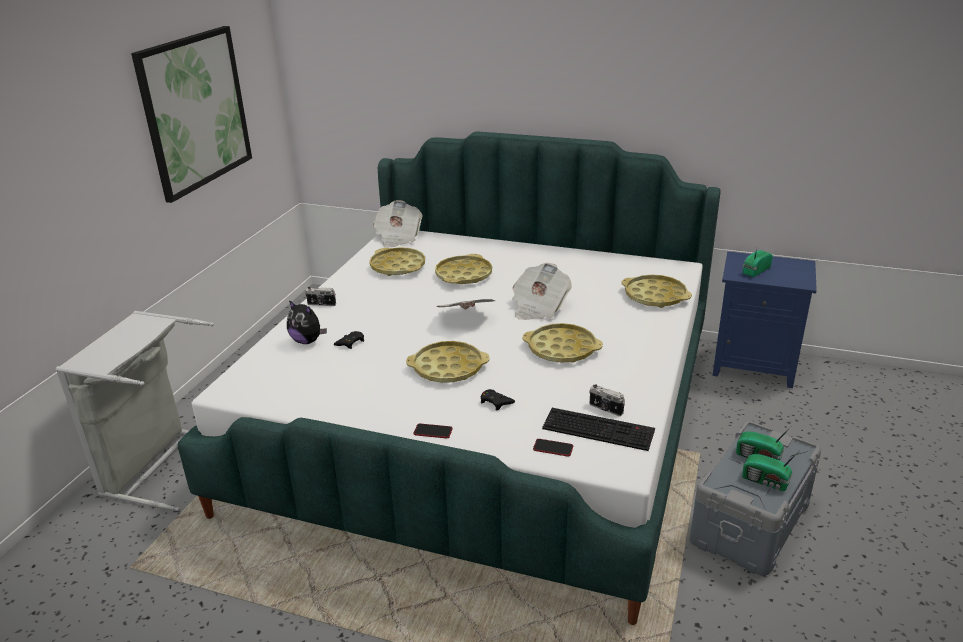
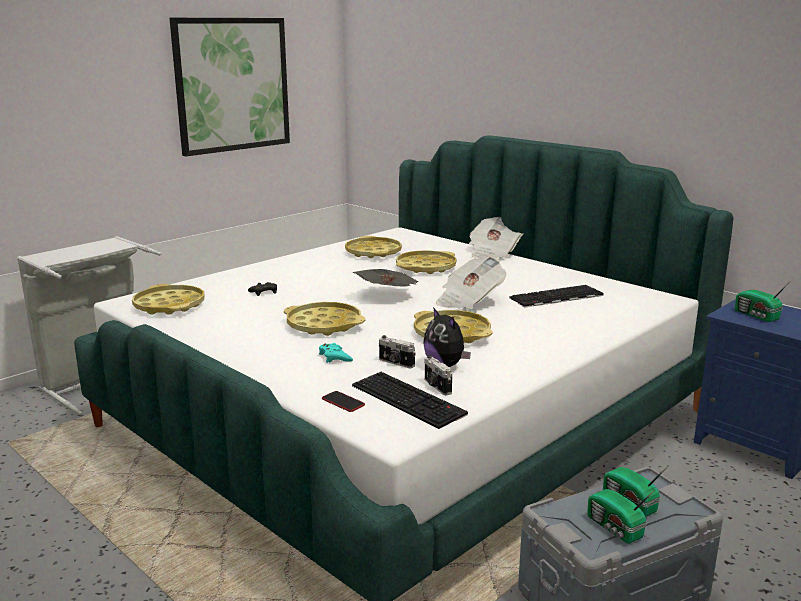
camera: 25 degrees right, 10 degrees down
plush toy [287,300,327,344] -> plush toy moved to [423,307,471,367]
camera [305,287,336,306] -> camera moved to [379,335,416,368]
newspaper [373,200,423,248] -> newspaper moved to [469,217,523,259]
phone [414,423,453,438] -> none
black game controller [480,389,515,410] -> turquoise game controller [319,343,353,363]
yellow tray [621,275,692,308] -> yellow tray moved to [132,284,205,315]
radio [742,248,773,277] -> radio turned 105 degrees counterclockwise [735,280,791,322]
none -> keyboard [509,285,603,307]

